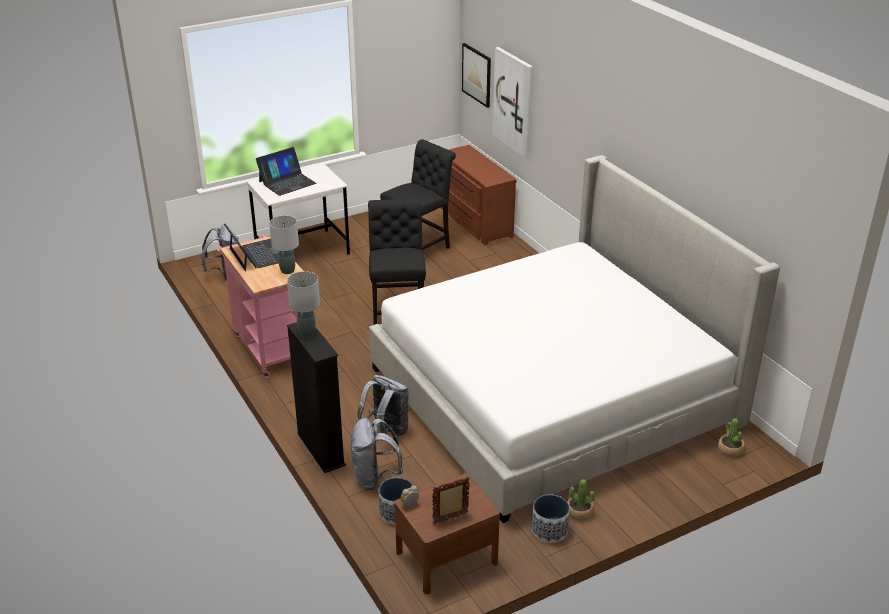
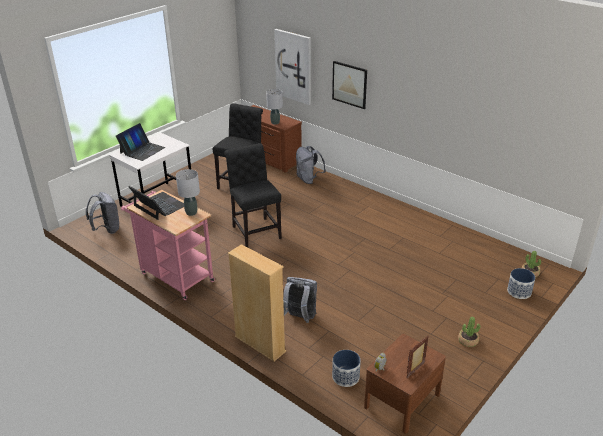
camera: 20 degrees left, 0 degrees up
grey table lamp [287,271,320,337] -> grey table lamp moved to [266,89,283,125]
black bookcase [287,322,346,473] -> beige bookcase [228,244,286,361]
grey backpack [351,418,403,490] -> grey backpack moved to [296,146,326,184]
bed [369,155,780,523] -> none
picture [462,43,491,108] -> picture moved to [332,61,367,109]
planter [532,495,570,543] -> planter moved to [507,268,535,299]

